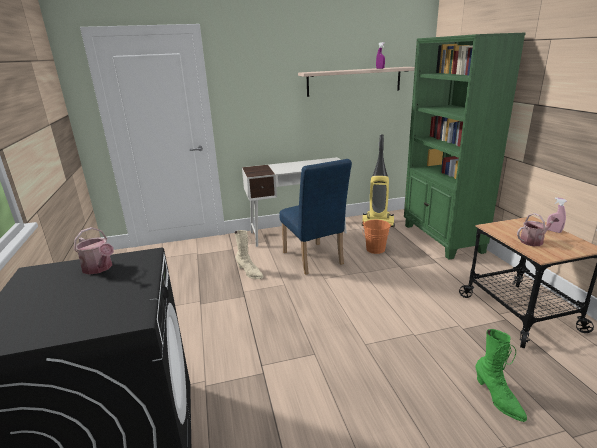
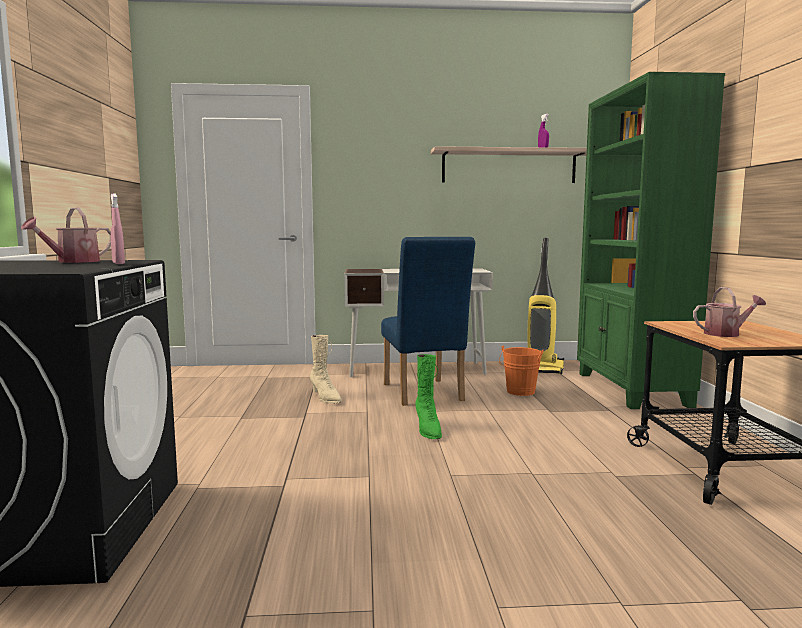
camera: 10 degrees right, 15 degrees down
watering can [74,227,114,275] -> watering can turned 75 degrees clockwise [21,208,111,263]
green boot [475,329,527,422] -> green boot moved to [416,354,442,439]
pink spray bottle [546,198,567,233] -> pink spray bottle moved to [111,194,125,264]

